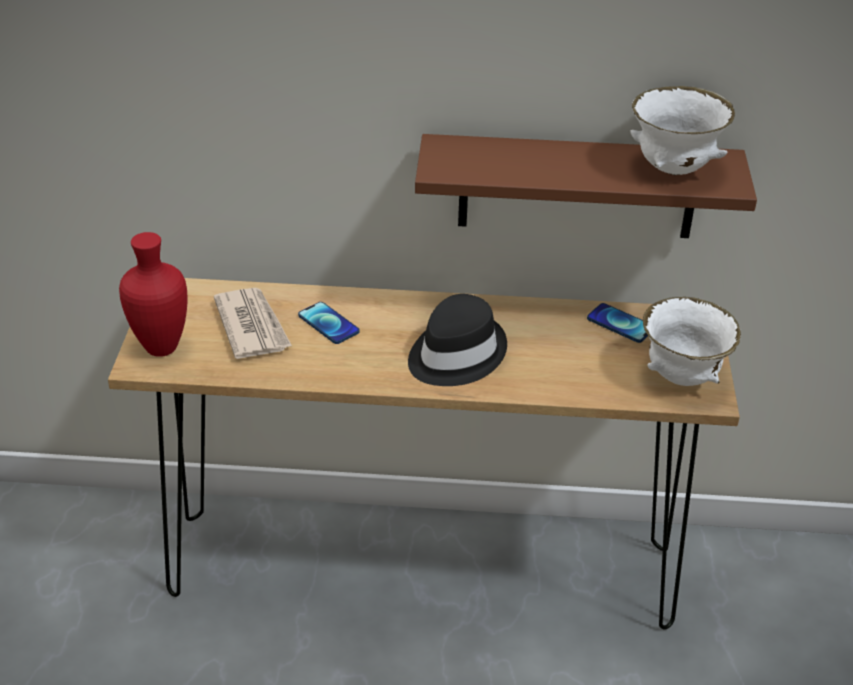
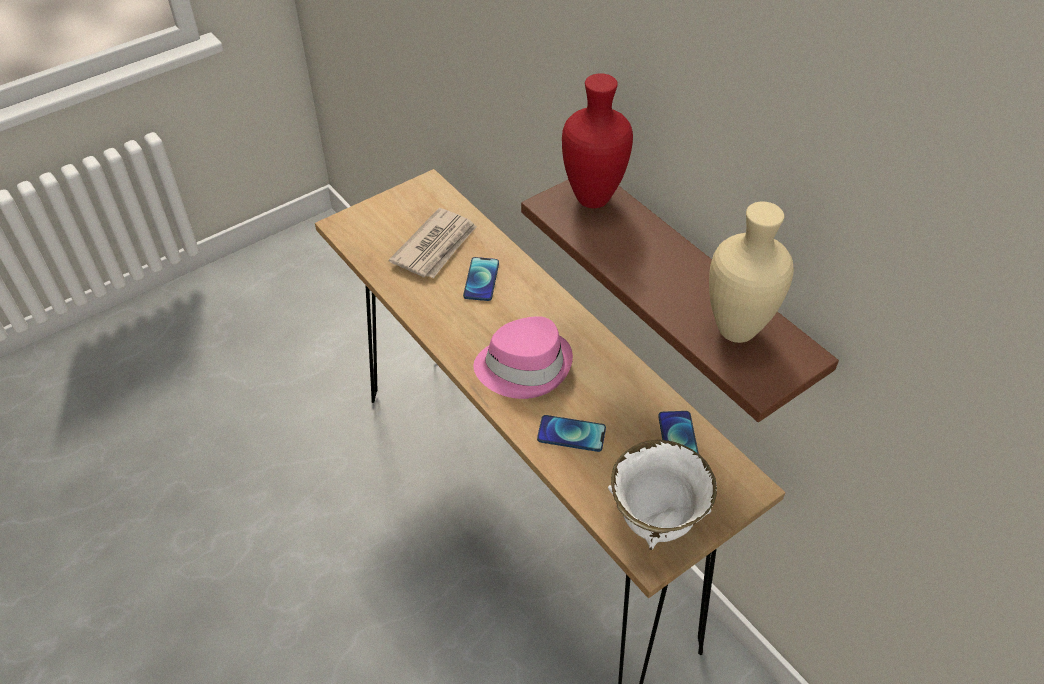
camera: 50 degrees right, 10 degrees up
red vase [119,232,188,357] -> red vase moved to [562,73,633,208]
black hat [408,294,507,386] -> pink hat [474,316,573,399]
white bowl [630,86,735,175] -> beige vase [709,201,794,343]
none -> phone [537,415,606,452]

